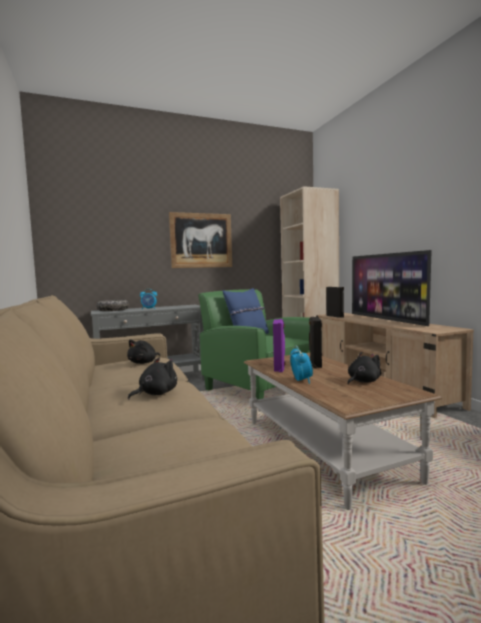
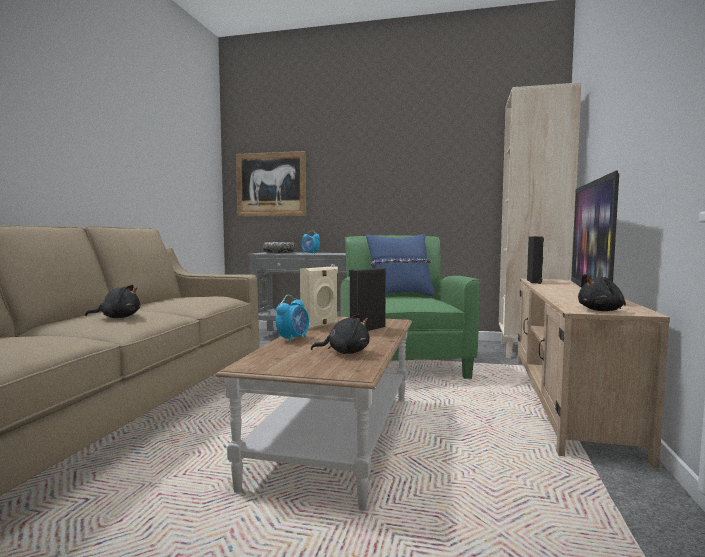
camera: 35 degrees right, 0 degrees up
black plush toy [127,339,160,364] -> black plush toy moved to [578,274,626,311]
picture [169,212,232,268] -> picture moved to [236,151,306,217]
purple speaker [273,319,285,372] -> beige speaker [300,266,338,330]

